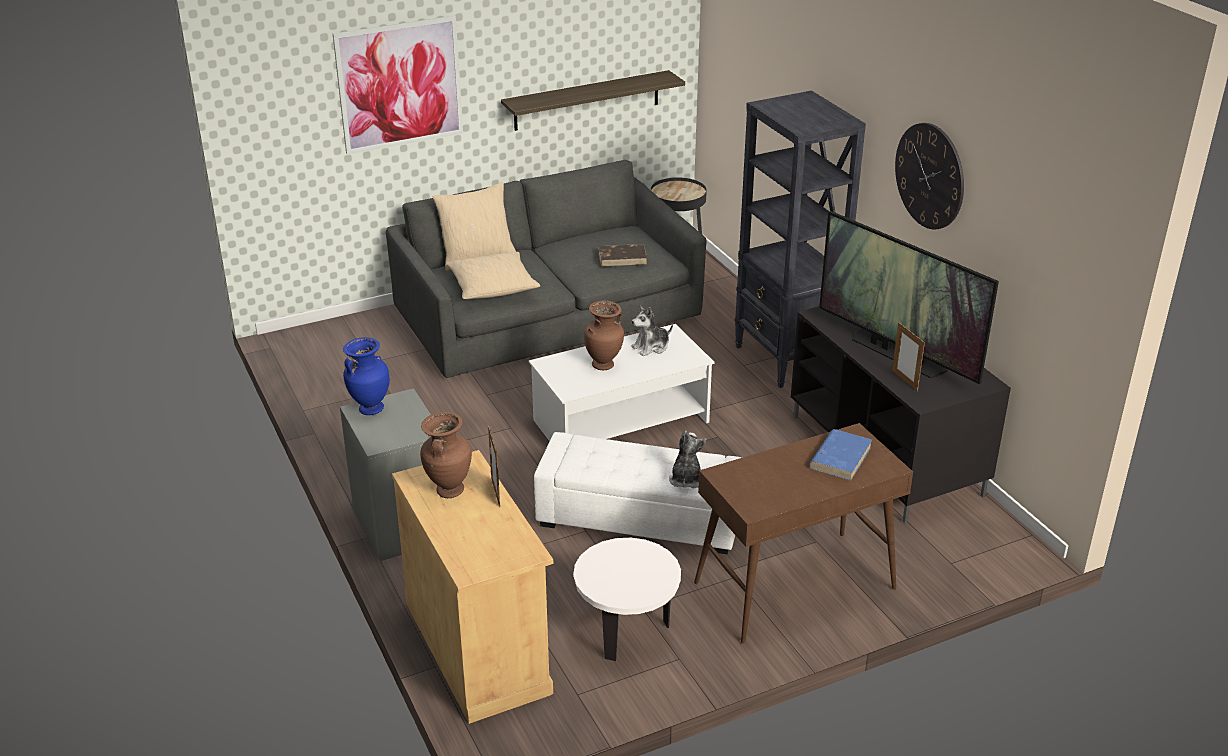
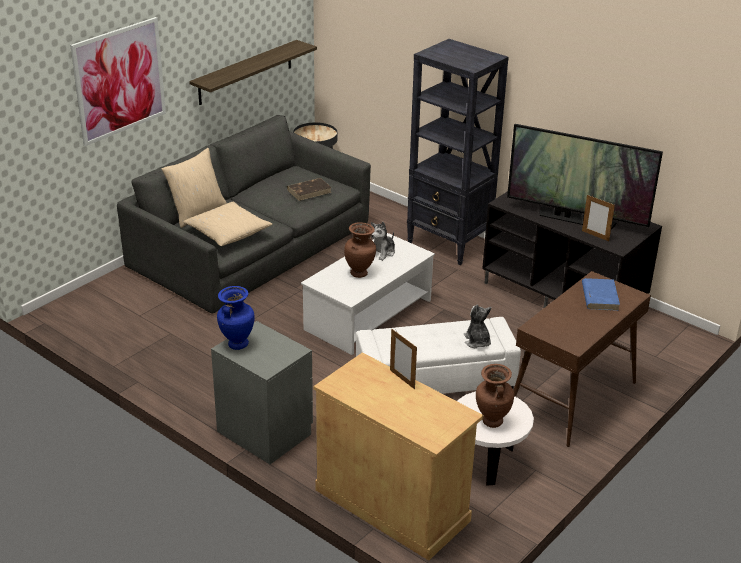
camera: 25 degrees left, 0 degrees up
brown vase [420,412,472,498] -> brown vase moved to [476,364,514,428]
wall clock [895,123,964,229] -> none

